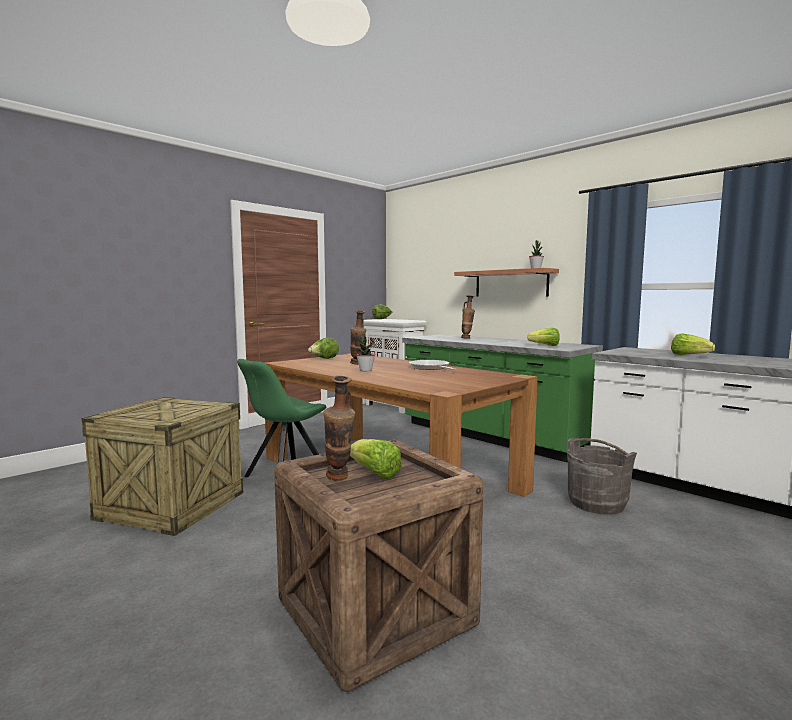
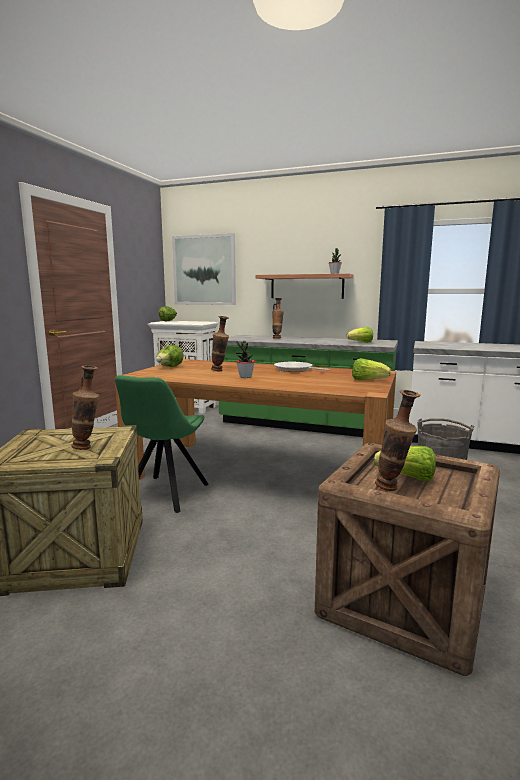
camera: 25 degrees left, 5 degrees up
lettuce [671,333,715,355] -> lettuce moved to [352,358,391,380]
none -> vase [71,366,99,450]
none -> picture [172,233,236,305]

